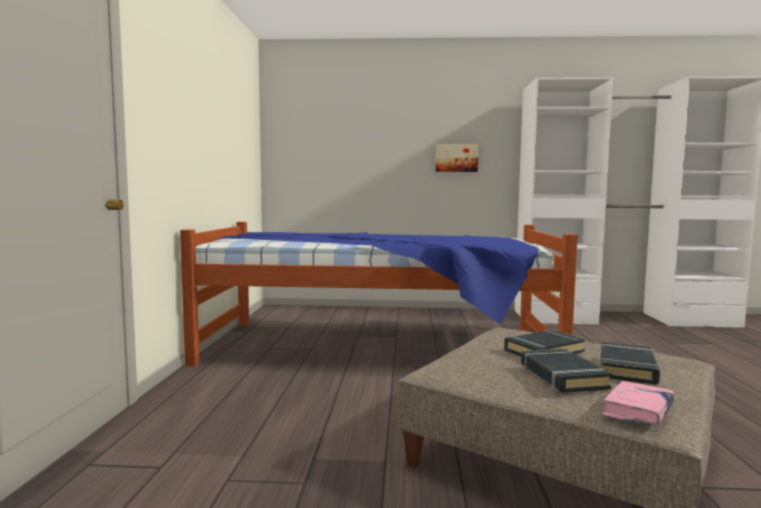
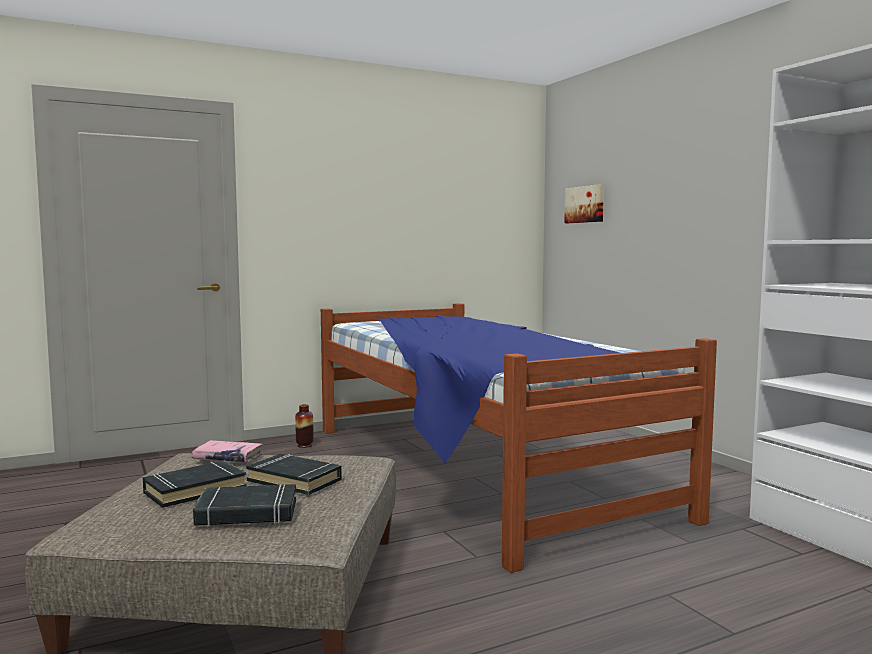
camera: 60 degrees right, 0 degrees up
picture [435,144,479,172] -> picture moved to [564,184,604,223]
pink book [602,381,675,424] -> pink book moved to [191,440,263,463]
none -> vase [295,404,314,448]

